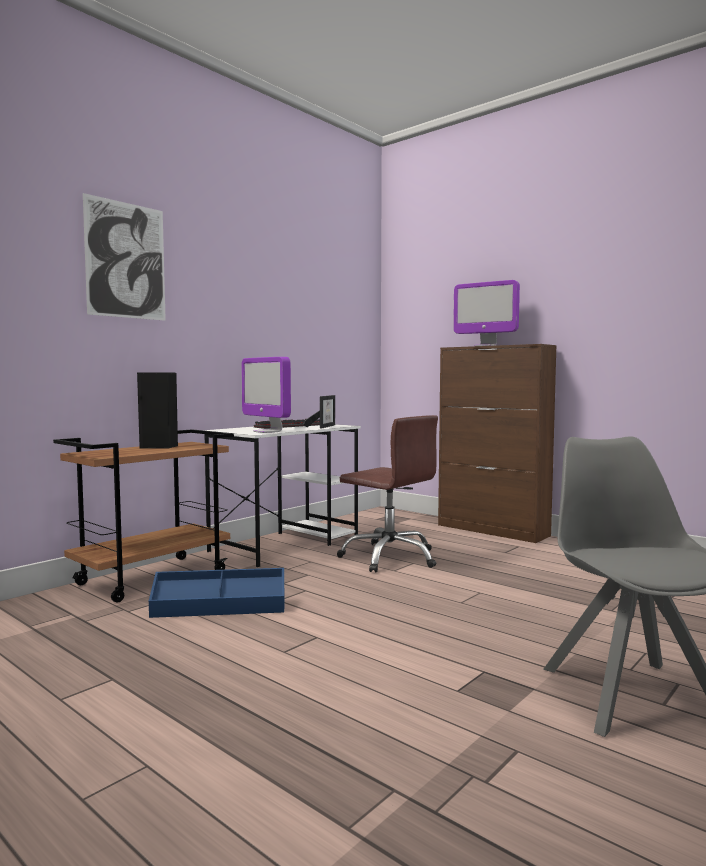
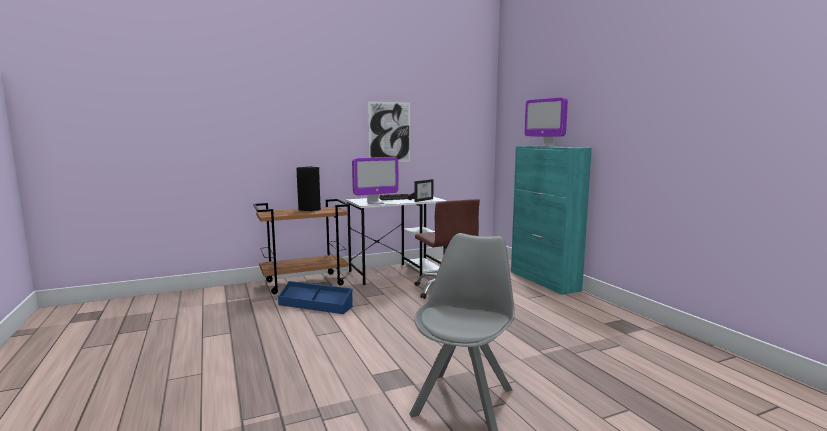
camera: 25 degrees right, 5 degrees up
picture [83,193,166,321] -> picture moved to [368,101,410,162]
monitor [241,357,291,433] -> monitor turned 105 degrees counterclockwise [352,157,398,205]
brown cabinet [438,344,557,543] -> turquoise cabinet [511,146,592,295]

